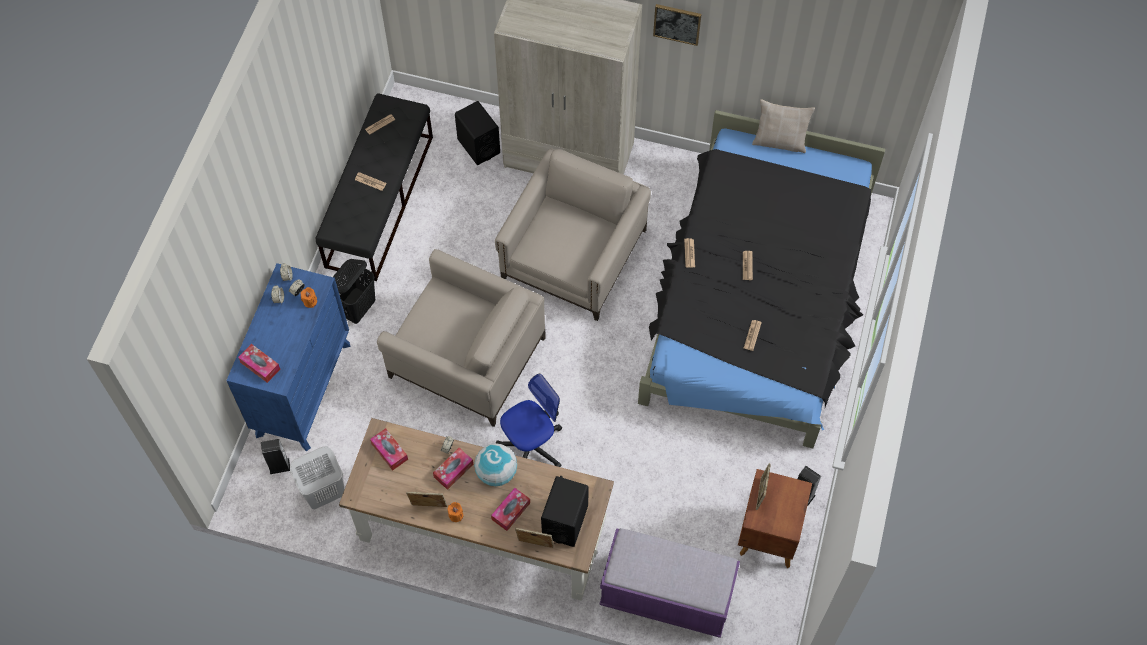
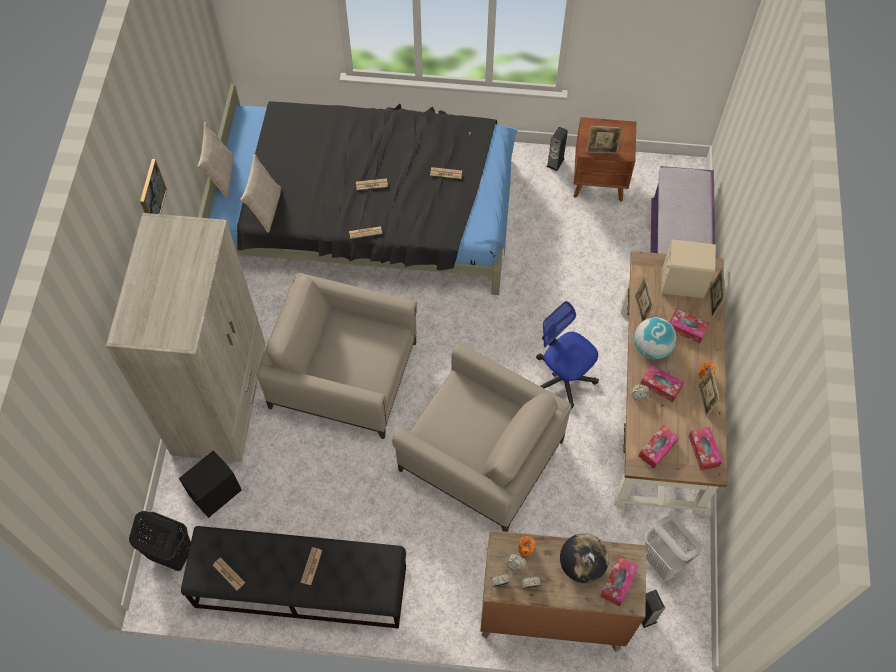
camera: 100 degrees left, 0 degrees up
blue dresser [226,263,351,452] -> brown dresser [480,530,647,652]
black laundry basket [333,259,375,324] -> black laundry basket moved to [129,511,191,571]
beige armchair [377,249,546,427] -> beige armchair turned 105 degrees clockwise [392,343,571,532]
black speaker [541,476,589,547] -> beige speaker [661,240,716,298]
none -> beige pillow [240,154,281,232]
none -> globe [560,533,609,583]
none -> picture frame [635,276,654,322]
none -> tissue box [689,427,722,471]

